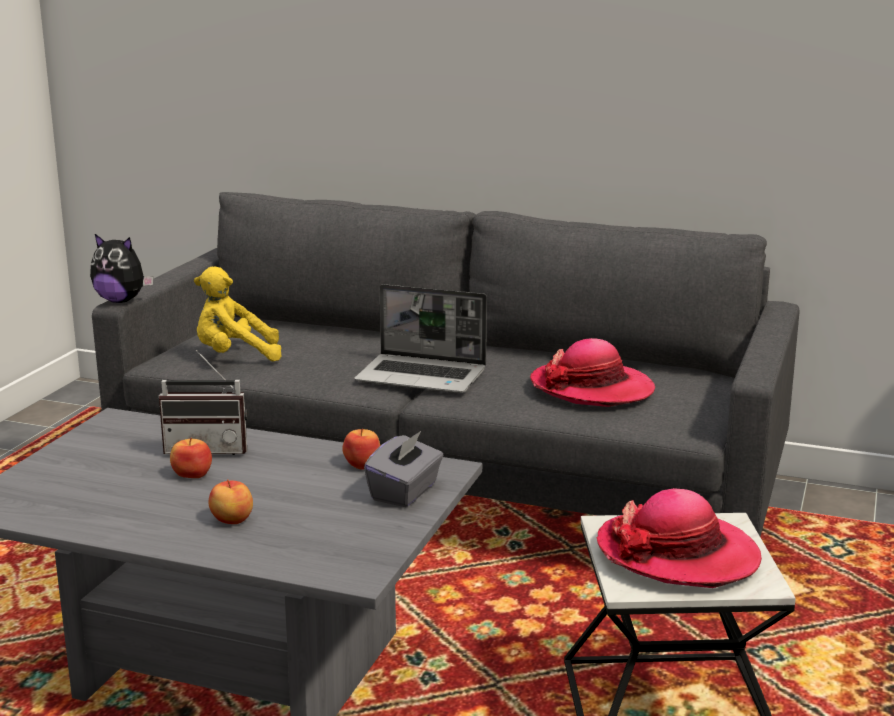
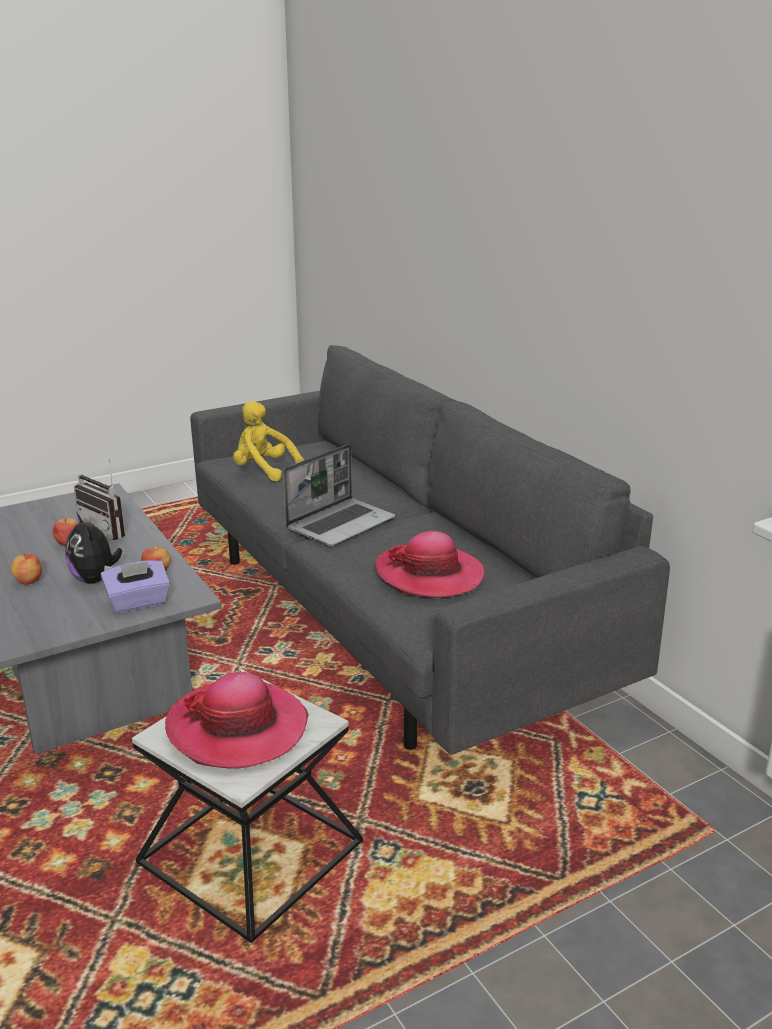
camera: 40 degrees right, 5 degrees up
plush toy [90,234,154,303] -> plush toy moved to [65,514,122,584]
laptop [355,284,487,393] -> laptop turned 105 degrees counterclockwise [283,444,395,546]
grey tissue box [364,431,443,507] -> purple tissue box [101,560,170,613]

